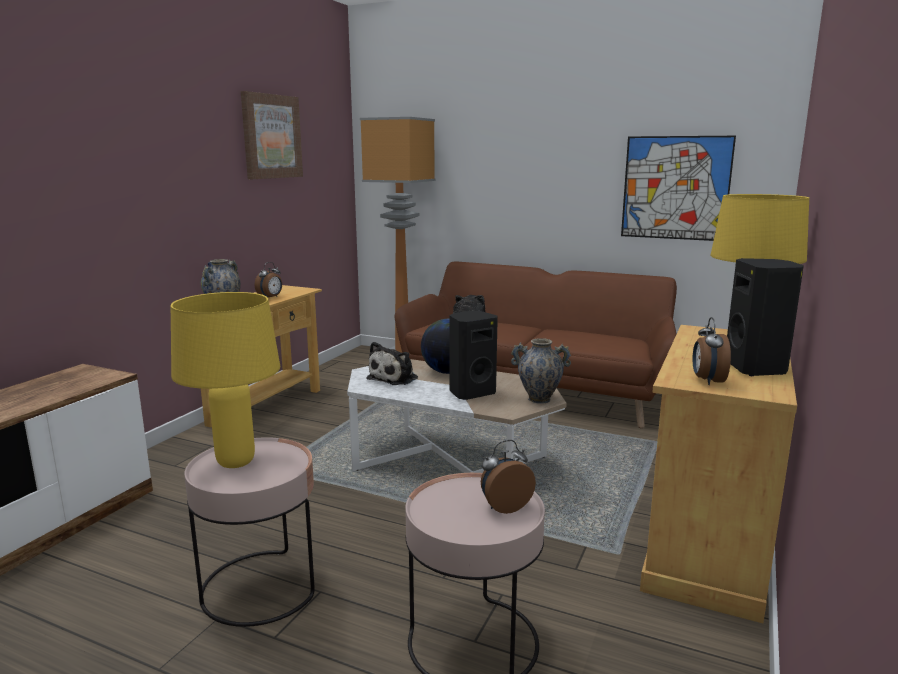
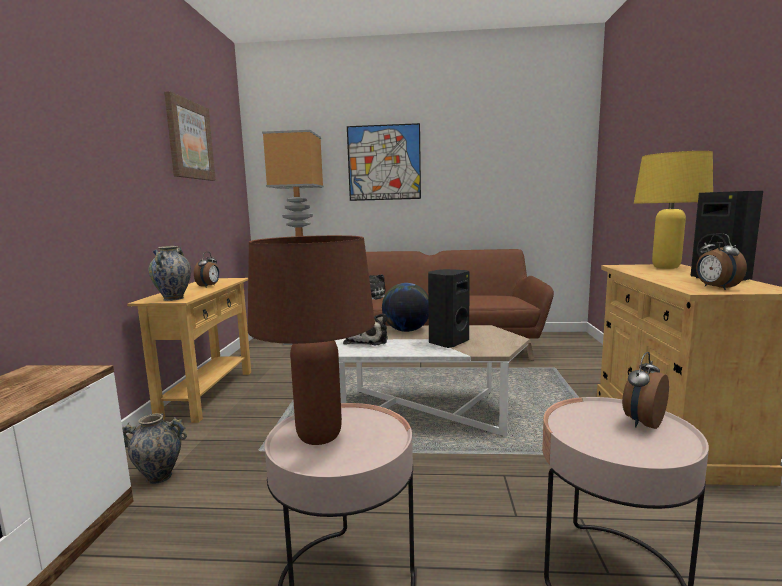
camera: 20 degrees left, 5 degrees down
yellow table lamp [170,292,280,468] -> brown table lamp [248,235,375,445]
vase [511,338,571,404] -> vase moved to [122,413,187,484]
picture [621,136,736,241] -> picture moved to [347,123,421,201]

